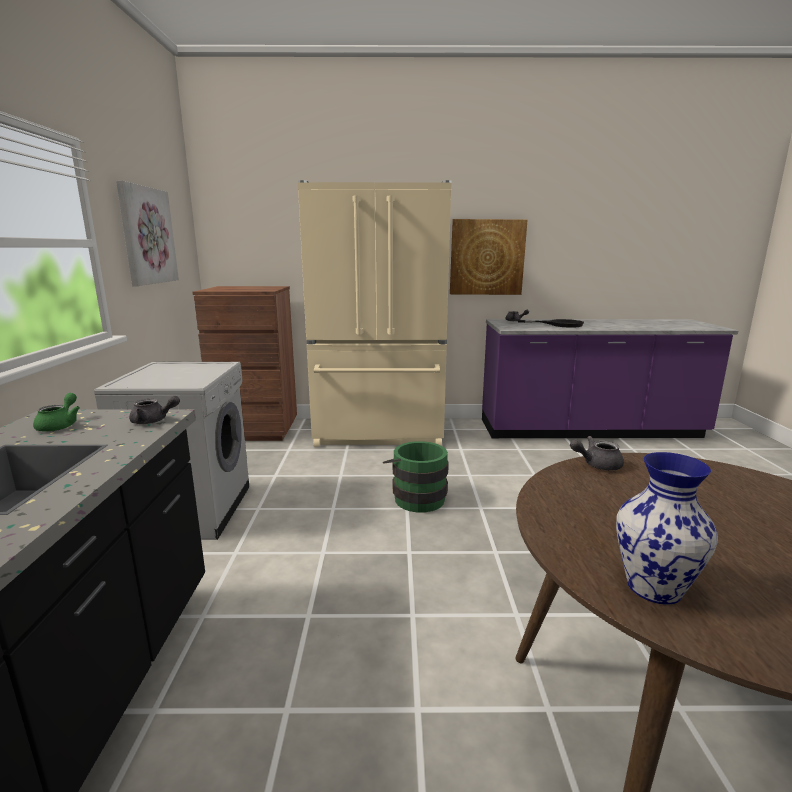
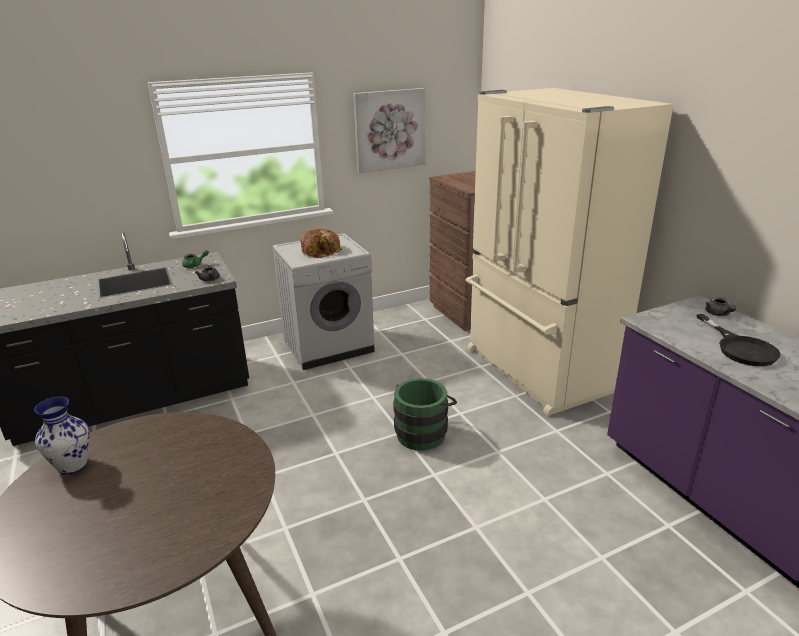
camera: 65 degrees right, 10 degrees up
picture [450,219,528,295] -> none
grey teapot [570,436,624,470] -> none
none -> bread [300,228,342,258]

